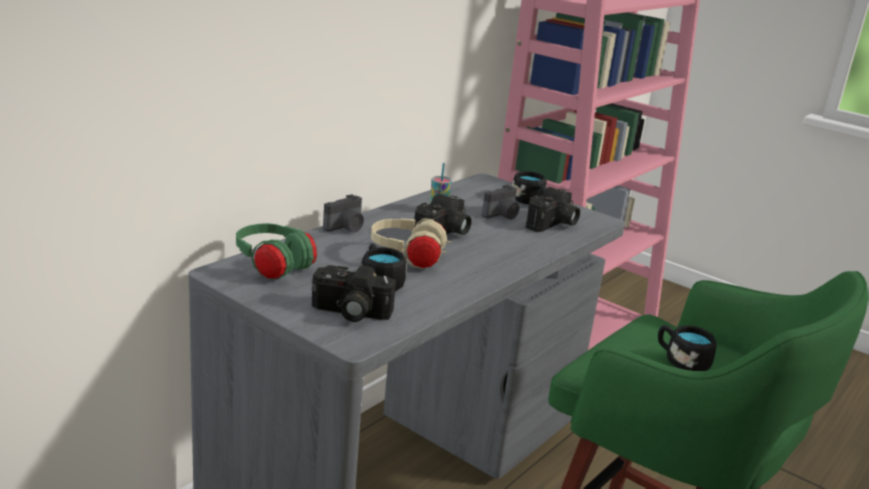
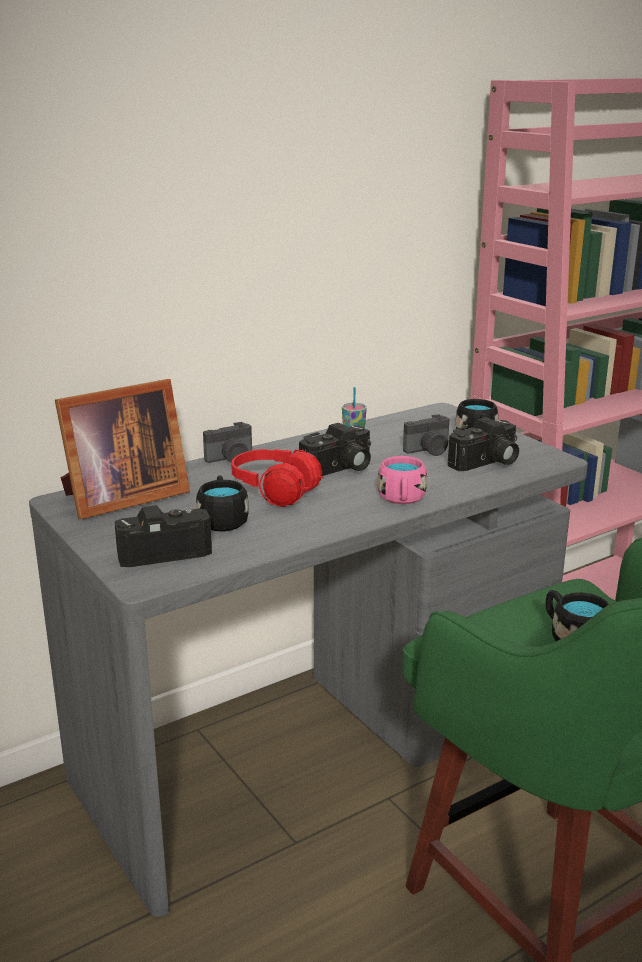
camera: 20 degrees right, 0 degrees up
green headphones [236,223,317,280] -> picture frame [55,379,190,519]
camera [312,265,396,322] -> camera turned 135 degrees clockwise [115,505,212,567]
beige headphones [371,218,451,269] -> red headphones [231,449,324,507]
none -> pink mug [378,456,427,504]

